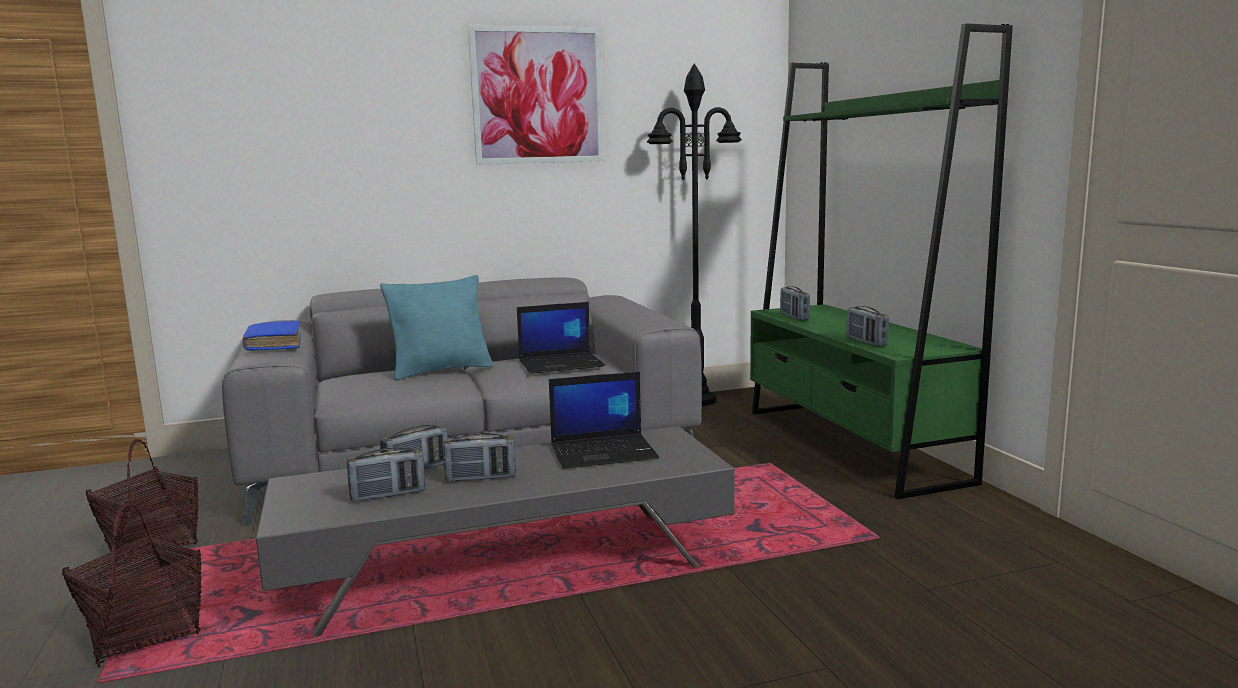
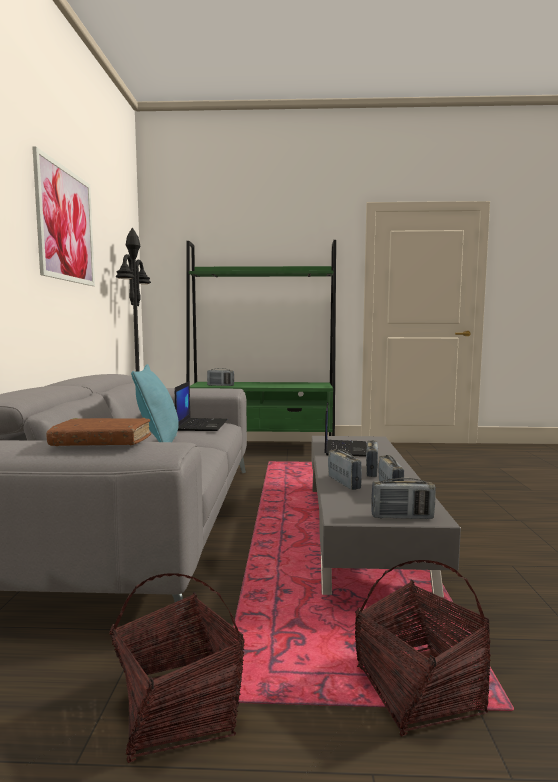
camera: 70 degrees left, 5 degrees down
blue book [242,320,301,351] -> brown book [46,418,151,446]
radio [847,306,889,347] -> radio moved to [371,478,436,519]

